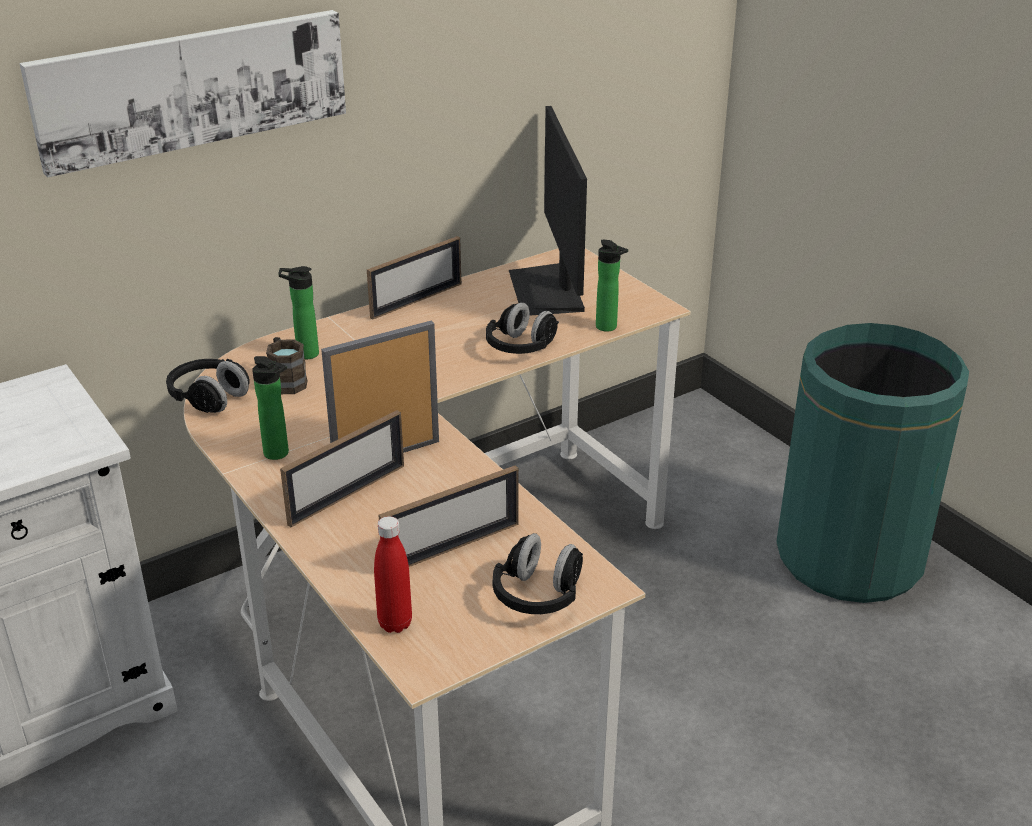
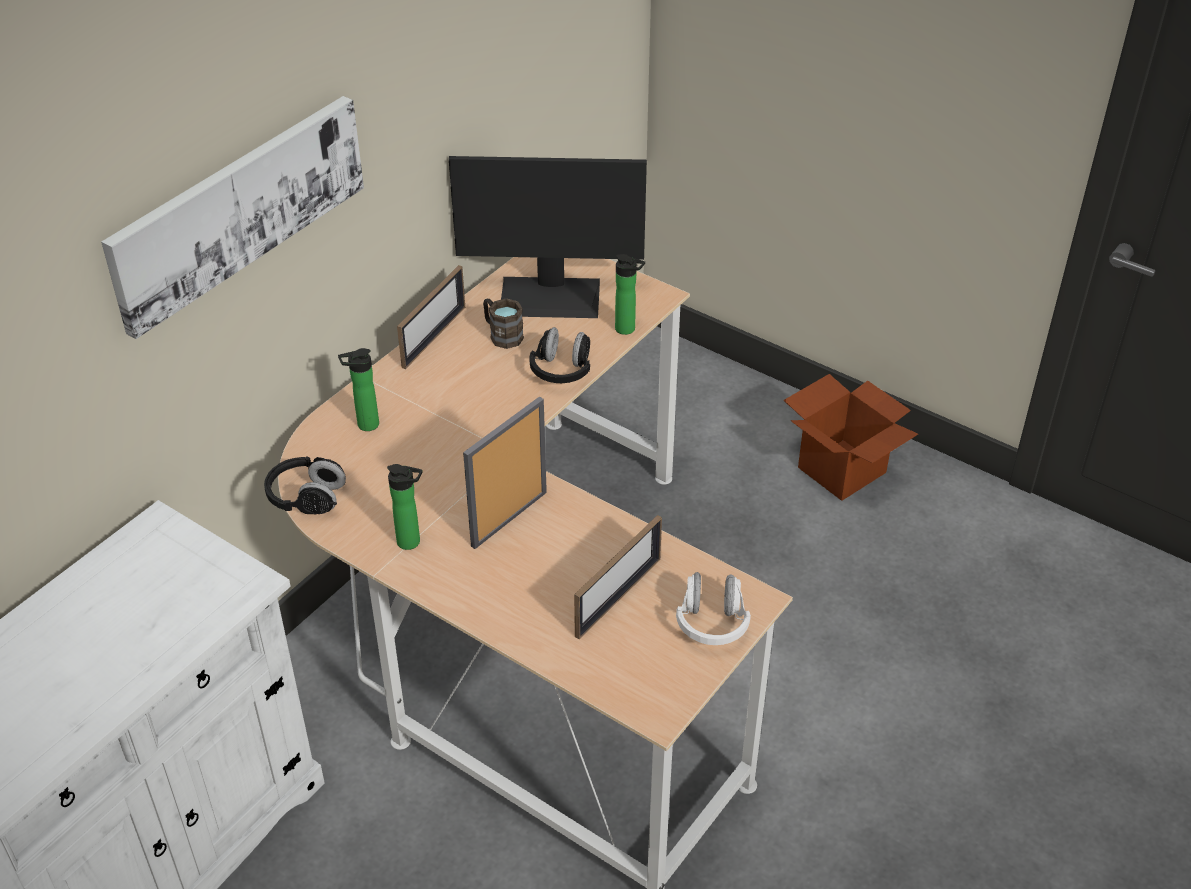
camera: 20 degrees left, 10 degrees up
brown mug [266,337,308,394] -> brown mug moved to [483,298,524,349]
picture frame [280,410,404,527] -> none
red bottle [374,516,412,633] -> none
black headphones [493,533,583,614] -> white headphones [676,572,751,645]
monitor [509,106,587,315] -> monitor turned 60 degrees counterclockwise [449,156,647,318]
green trash can [776,323,969,603] -> cardboard box [783,374,918,501]

